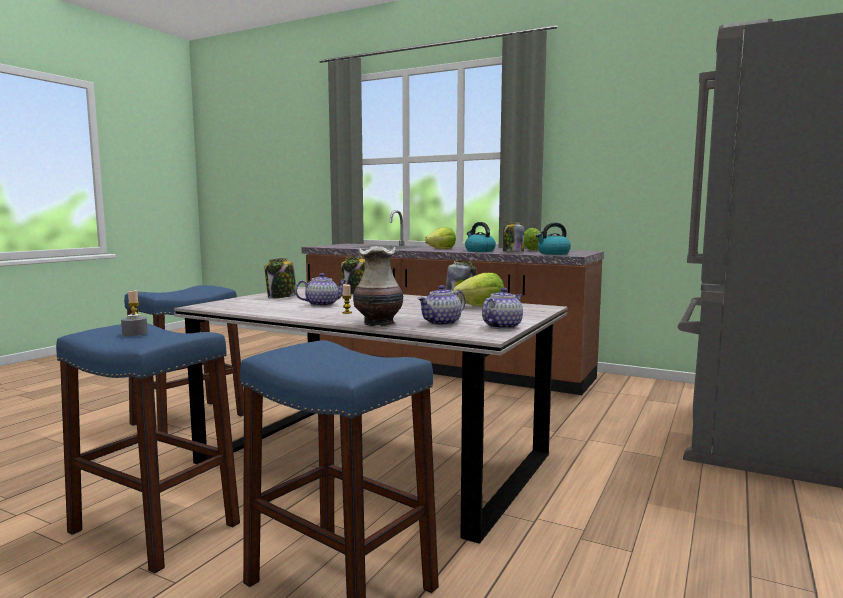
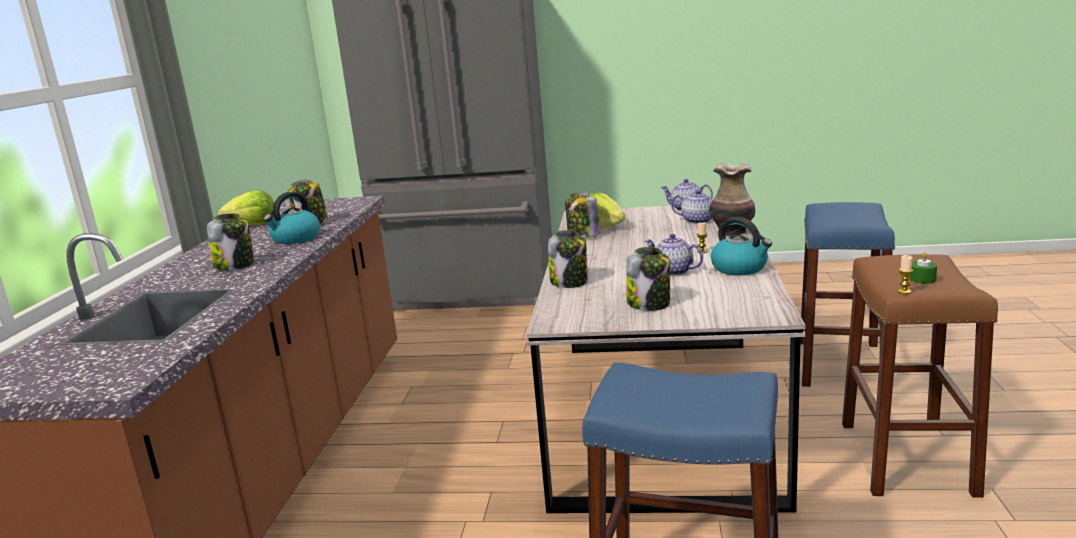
camera: 110 degrees left, 10 degrees up
blue stool [56,323,240,574] -> brown stool [842,254,998,498]
grey candle [121,306,148,336] -> green candle [910,252,937,284]
lettuce [425,227,456,249] -> jar [207,213,254,270]
kettle [536,223,571,255] -> kettle moved to [711,217,772,275]

